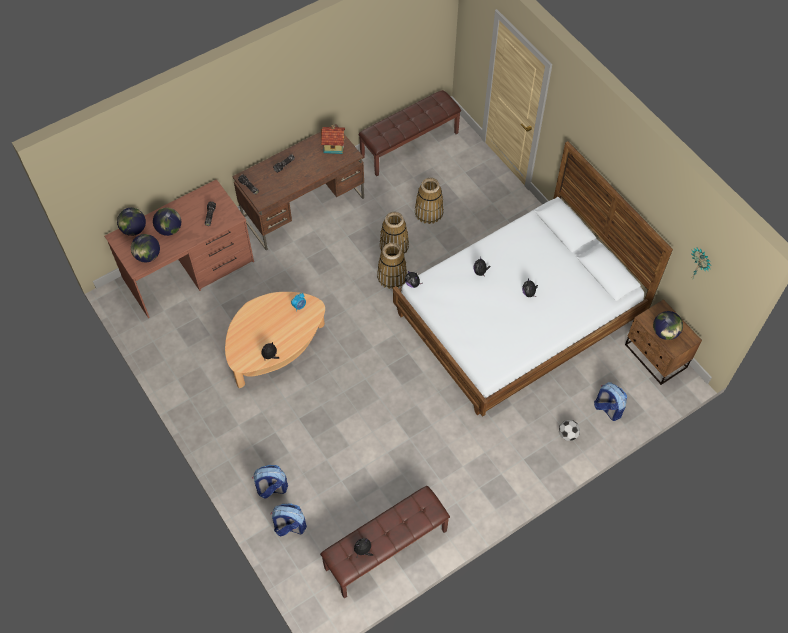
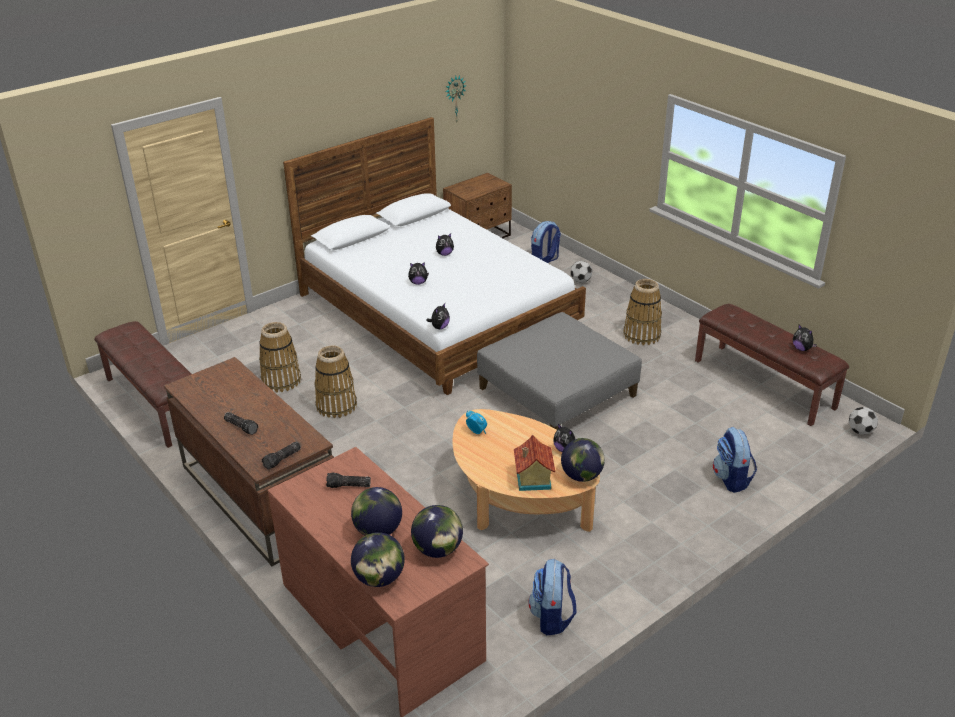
camera: 95 degrees left, 25 degrees down
backpack [271,503,307,536] -> backpack moved to [529,559,577,635]
toy house [321,125,345,154] -> toy house moved to [514,435,555,491]
basket [377,243,407,289] -> basket moved to [623,279,662,346]
globe [653,311,683,340] -> globe moved to [561,438,605,482]
none -> grey ottoman [477,312,642,430]
none -> football [849,407,878,435]

